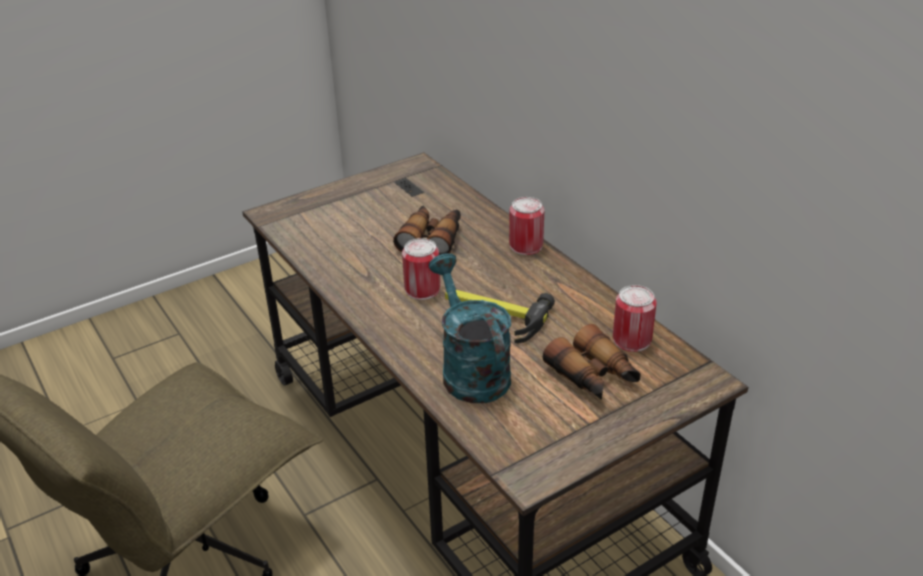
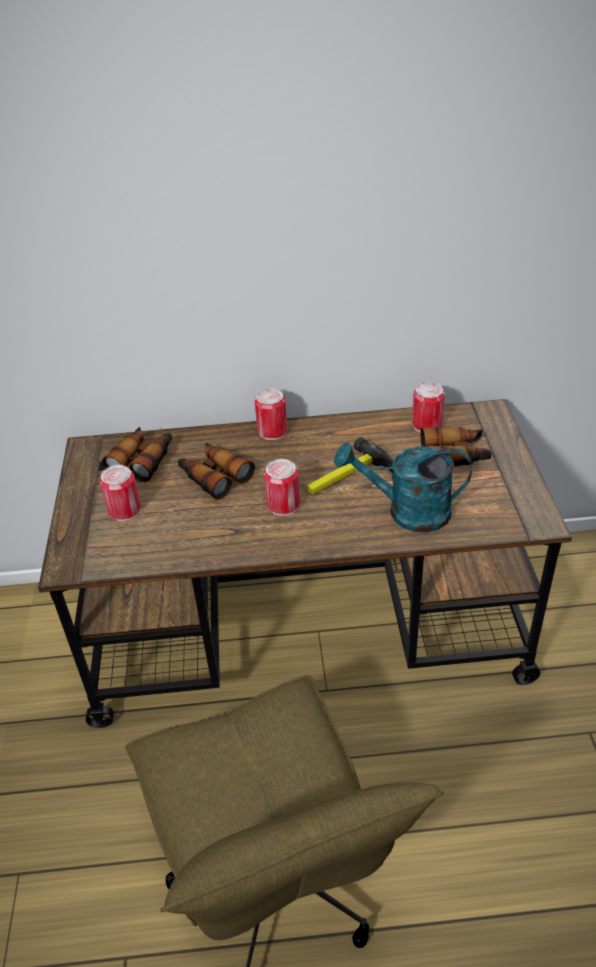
camera: 60 degrees left, 5 degrees up
none -> can [100,465,141,521]
none -> binoculars [102,427,172,482]

